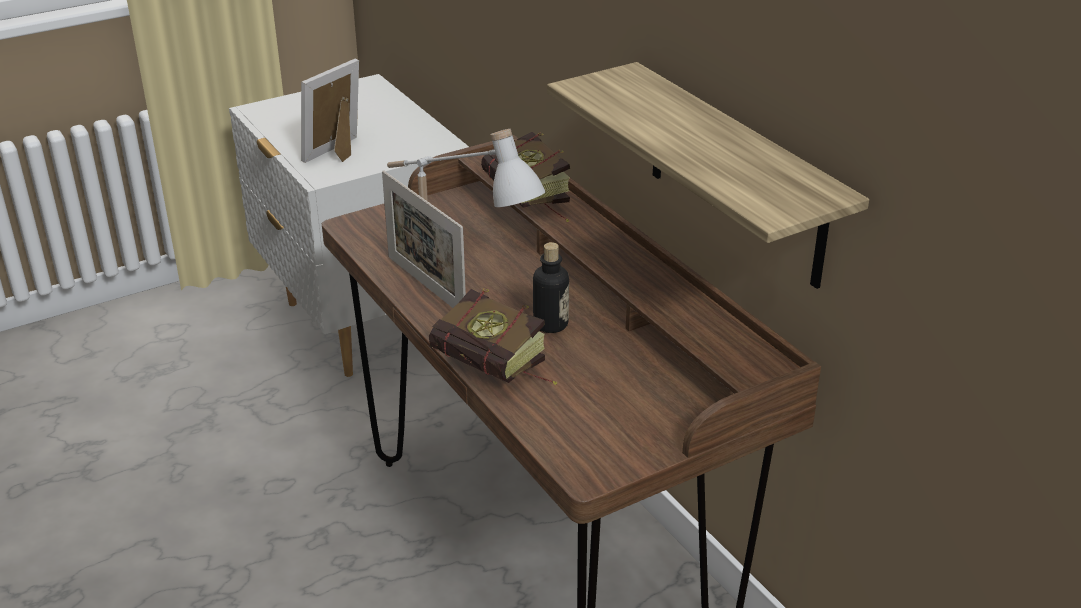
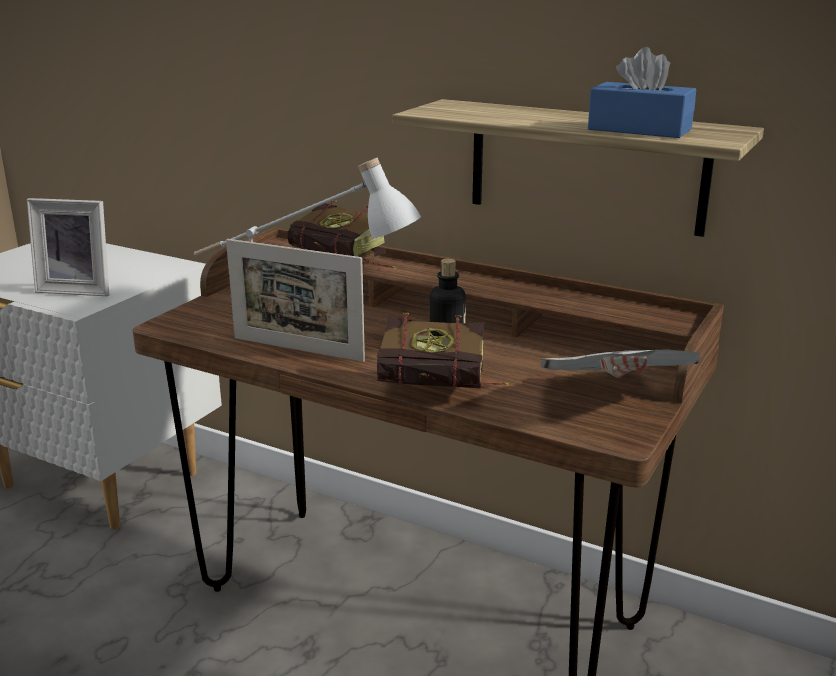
camera: 30 degrees left, 10 degrees down
picture frame [301,58,359,163] -> picture frame turned 90 degrees counterclockwise [27,198,109,296]
none -> newspaper [540,350,701,378]
none -> blue tissue box [588,47,696,138]

